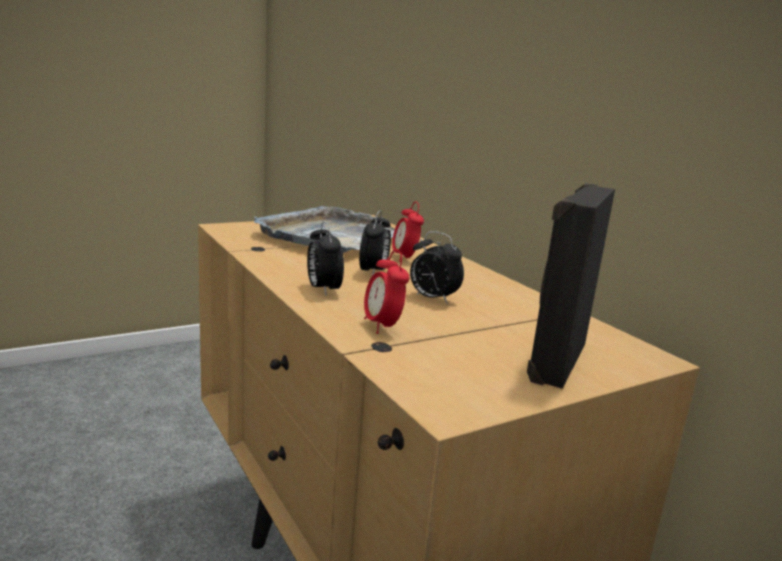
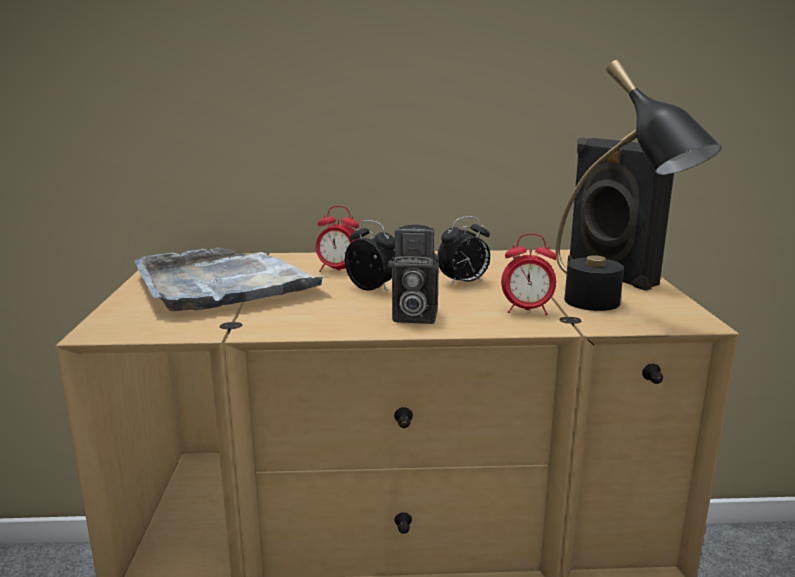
camera: 60 degrees left, 0 degrees up
alarm clock [307,221,344,295] -> camera [388,225,439,324]
none -> black table lamp [556,60,722,311]

